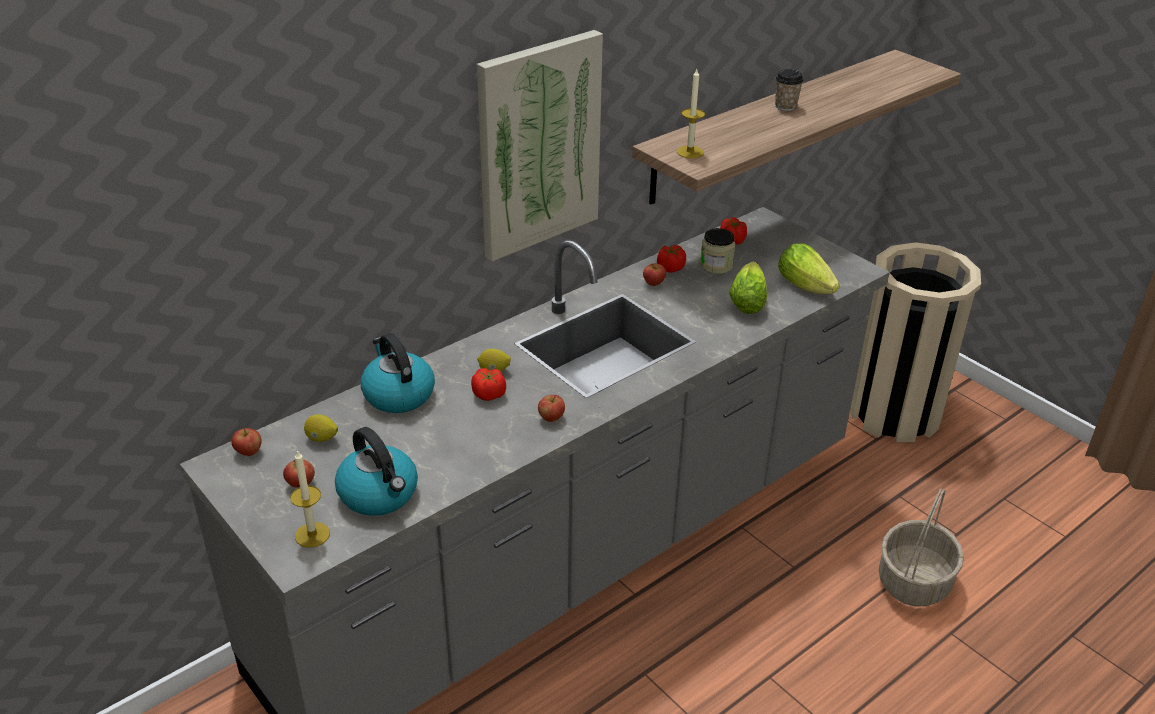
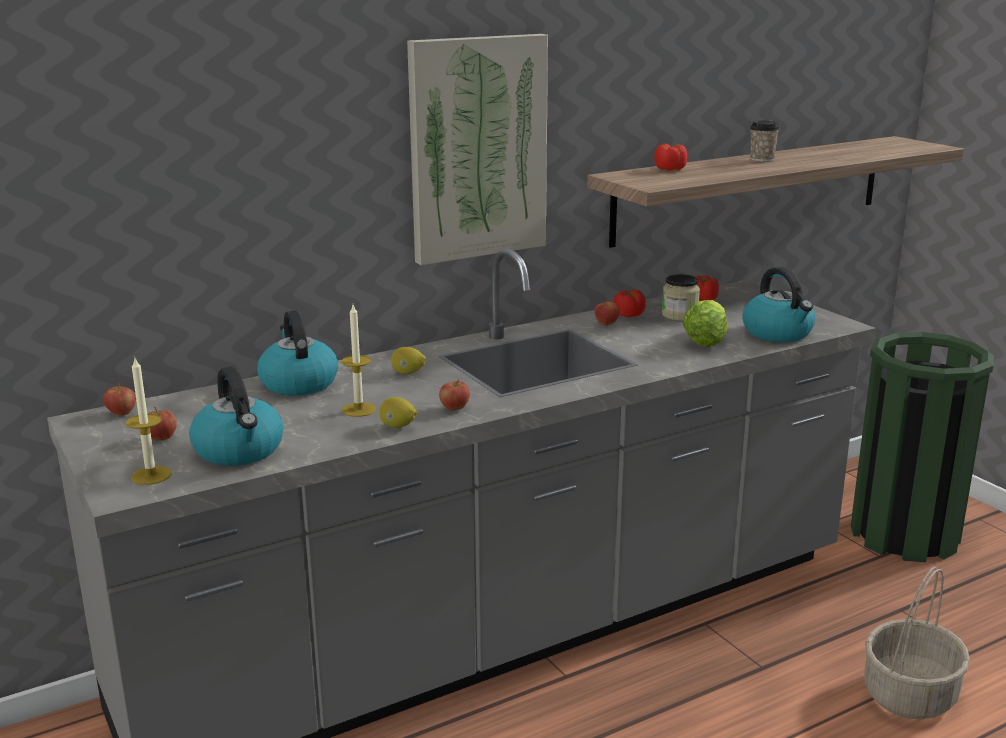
camera: 10 degrees right, 15 degrees down
lemon [304,414,338,442] -> lemon moved to [379,397,417,428]
tomato [471,368,506,401] -> tomato moved to [654,144,687,171]
candle [677,69,705,158] -> candle moved to [341,305,376,417]
lettuce [778,243,840,294] -> kettle [742,267,815,342]
beige trash can [850,242,981,442] -> green trash can [851,332,994,562]

